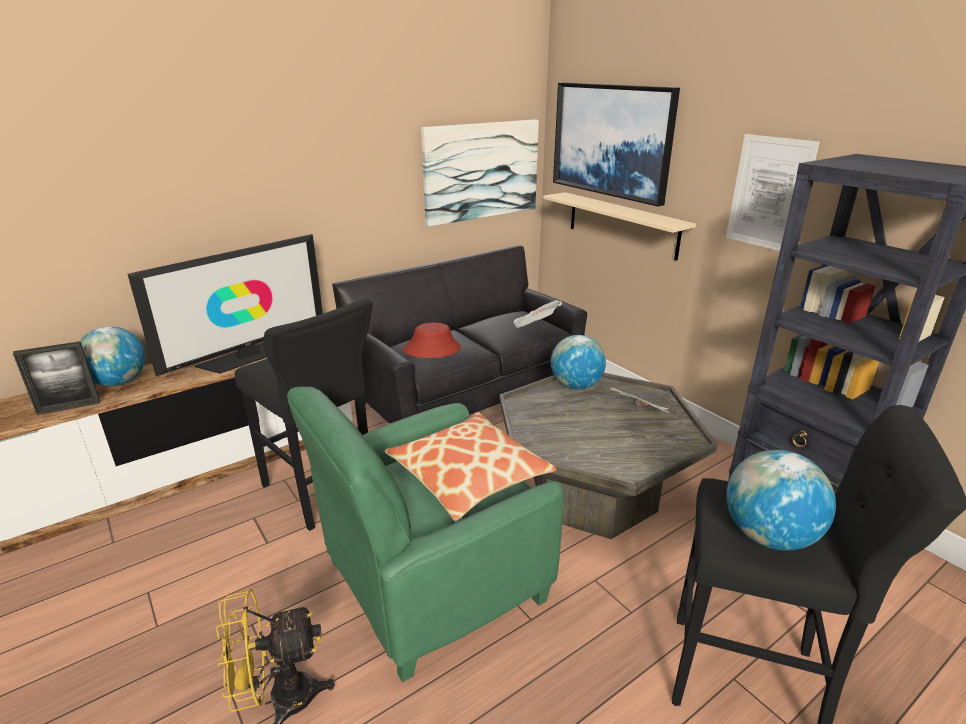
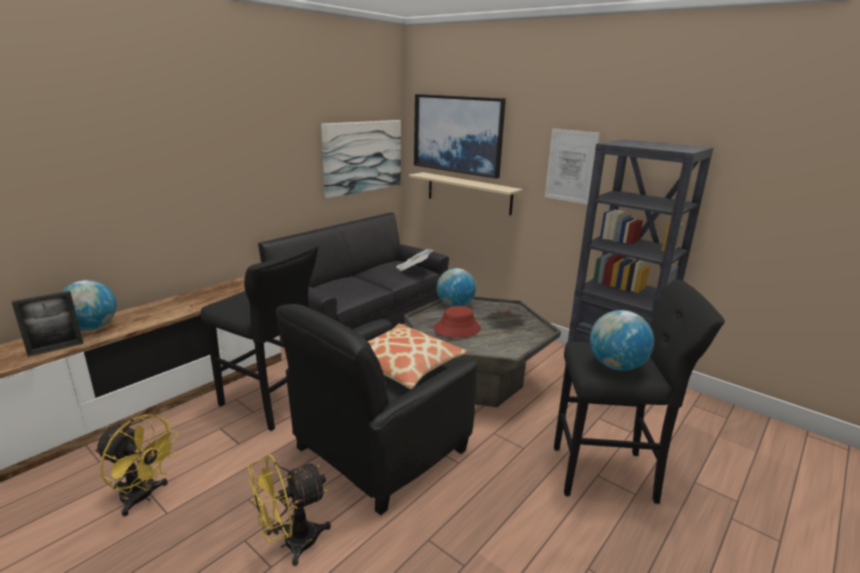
camera: 15 degrees left, 5 degrees down
television [128,234,323,376] -> none
green armchair [287,387,564,682] -> black armchair [276,304,478,515]
red hat [403,323,461,358] -> red hat moved to [434,306,481,338]
none -> yellow fan [95,415,179,517]

